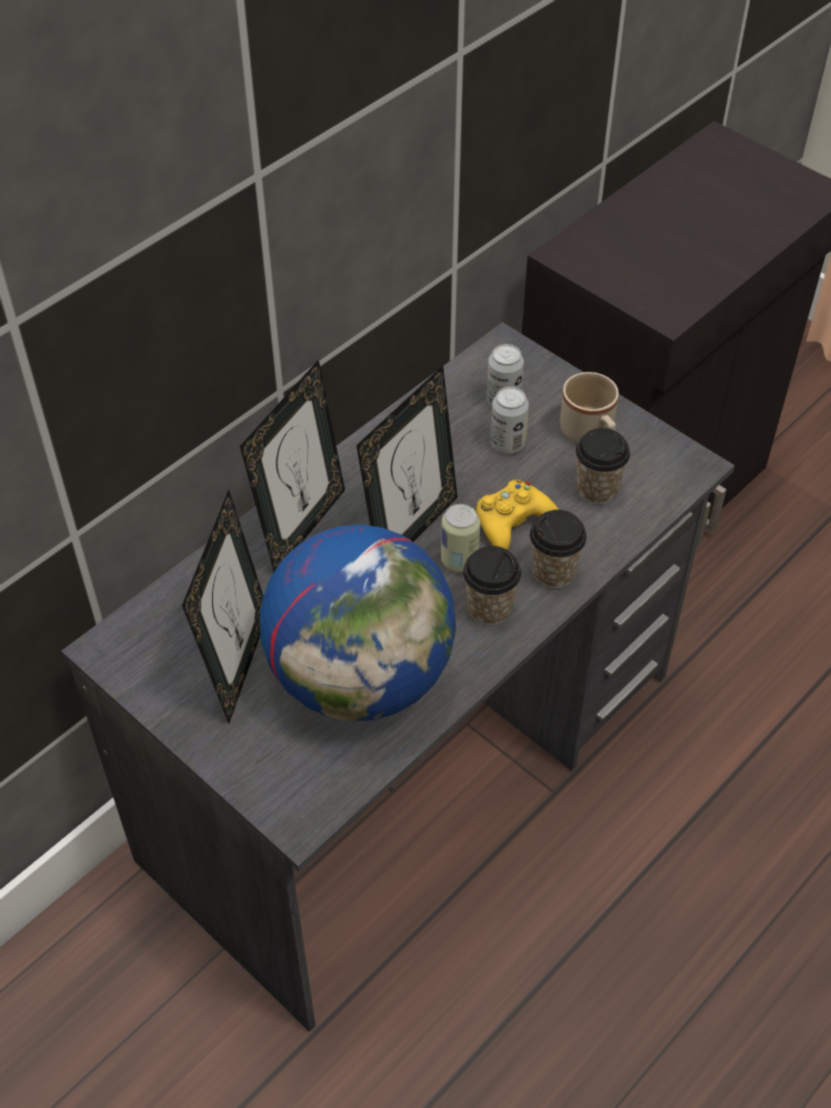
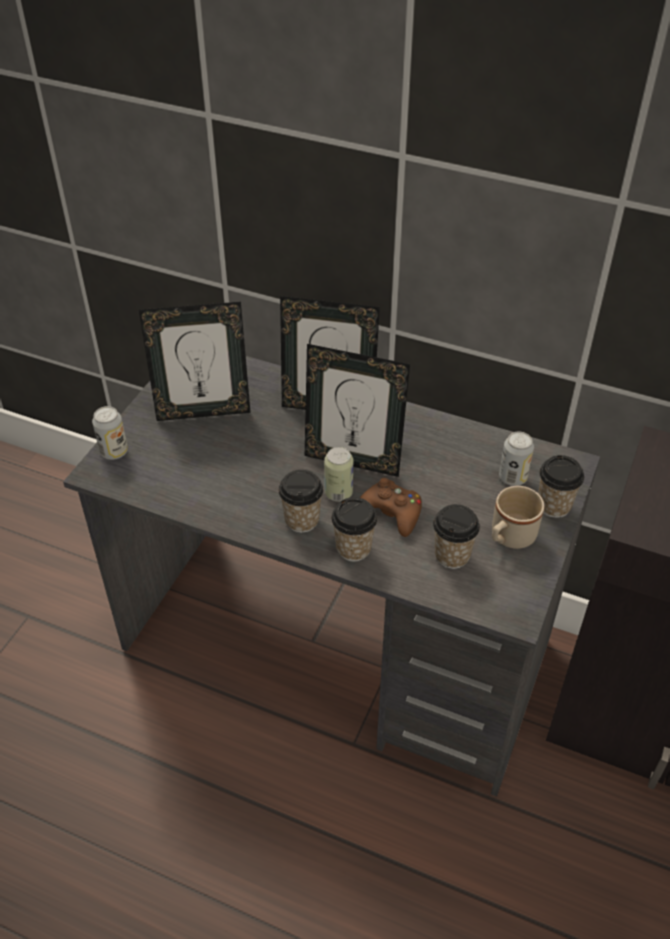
camera: 70 degrees right, 5 degrees down
globe [260,525,456,721] -> none
yellow game controller [476,480,559,550] -> brown game controller [360,478,422,537]
can [490,387,529,454] -> can moved to [92,406,128,460]
none -> cup [539,455,584,518]

